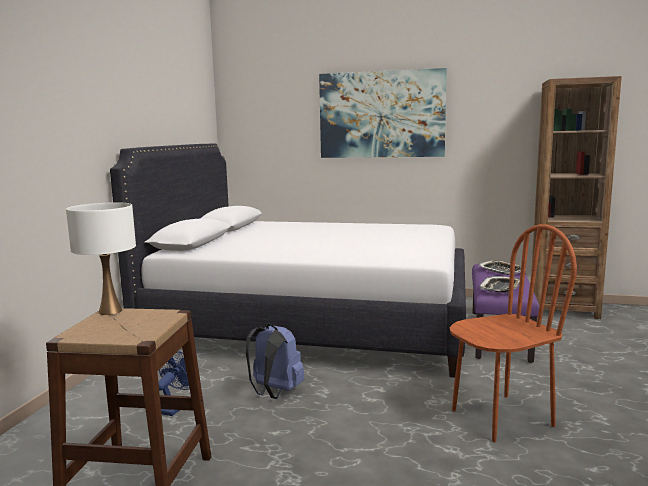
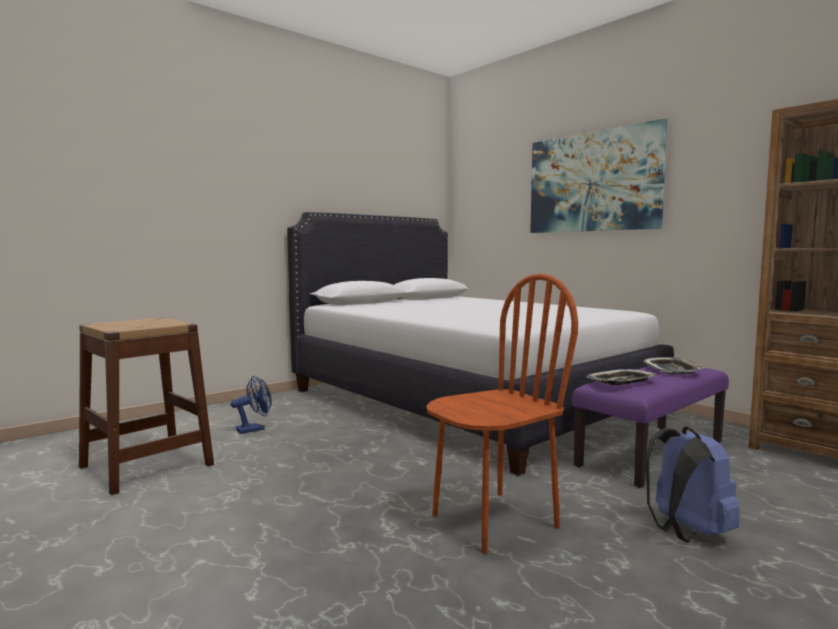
camera: 35 degrees right, 5 degrees down
white table lamp [66,202,136,315] -> none
blue backpack [246,324,305,399] -> blue backpack moved to [645,427,740,542]
brown chair [449,224,577,442] -> brown chair turned 45 degrees counterclockwise [426,274,578,554]

